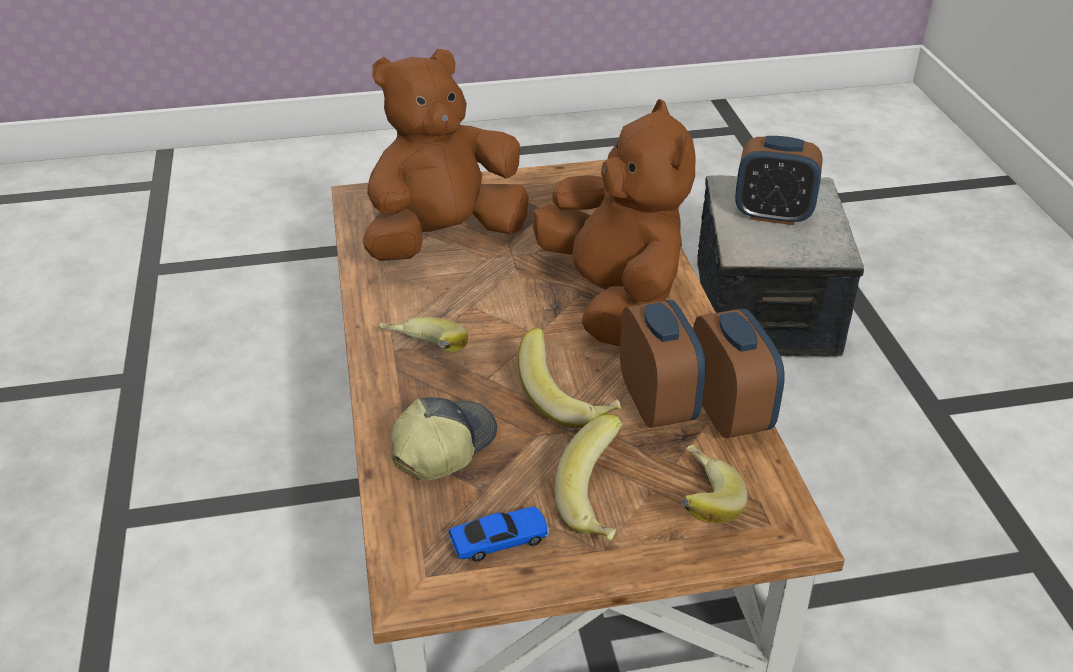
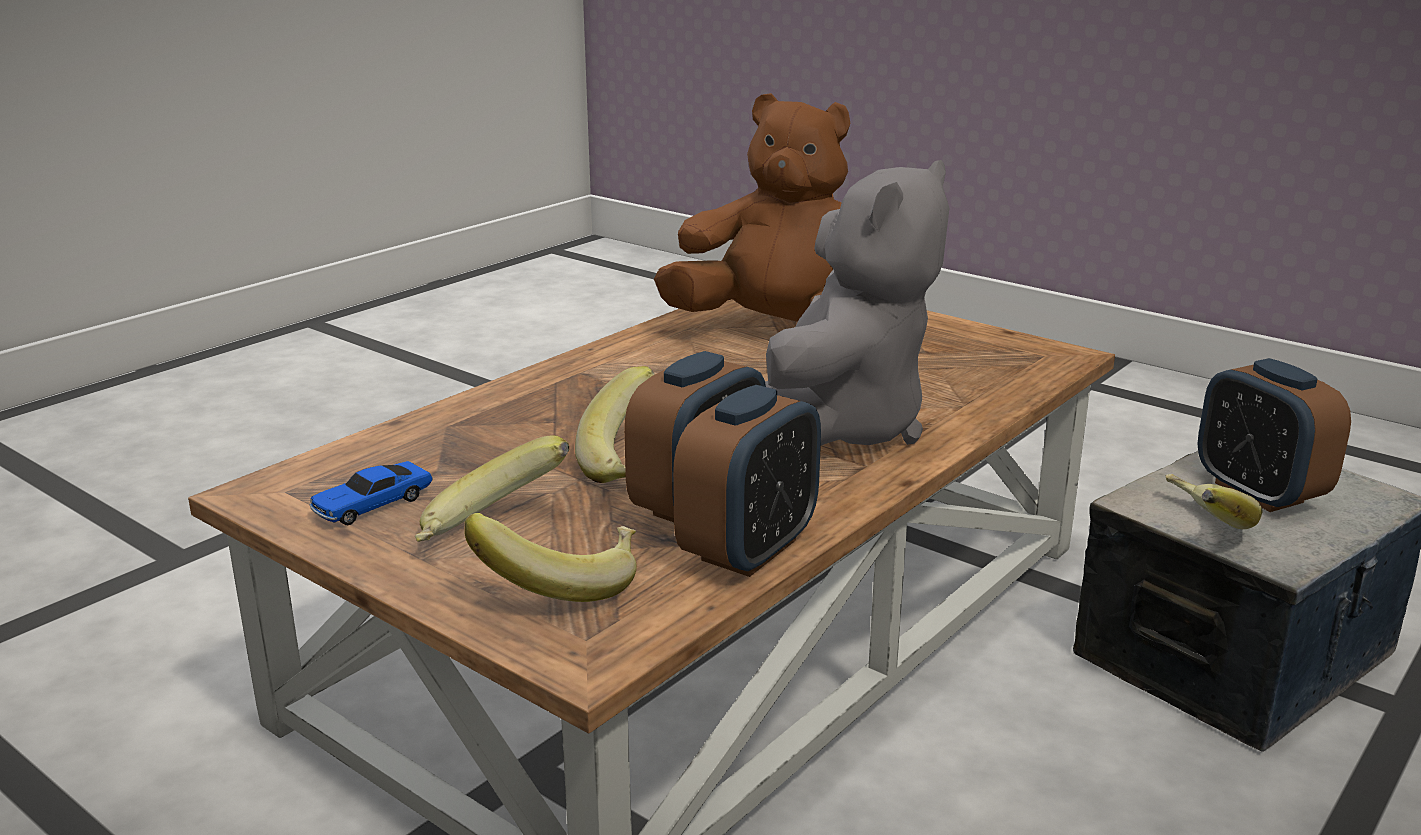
camera: 50 degrees right, 15 degrees down
banana [379,317,468,353] -> banana moved to [1165,474,1263,529]
cap [391,397,497,480] -> none
toy car [448,506,549,562] -> toy car turned 105 degrees clockwise [310,461,432,525]
brown plush toy [533,99,696,347] -> grey plush toy [765,160,949,446]

